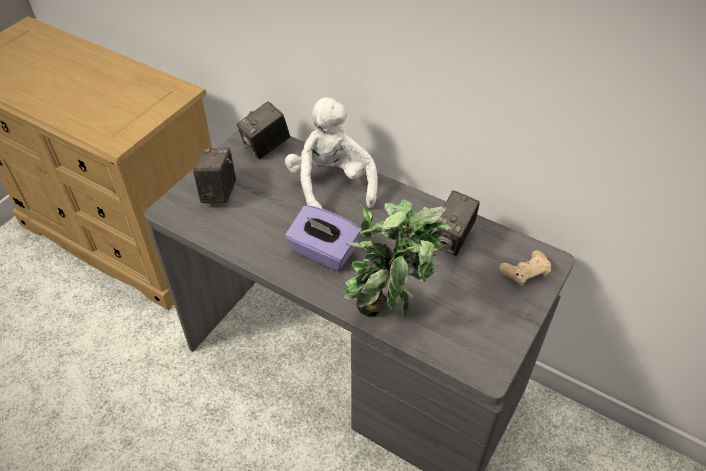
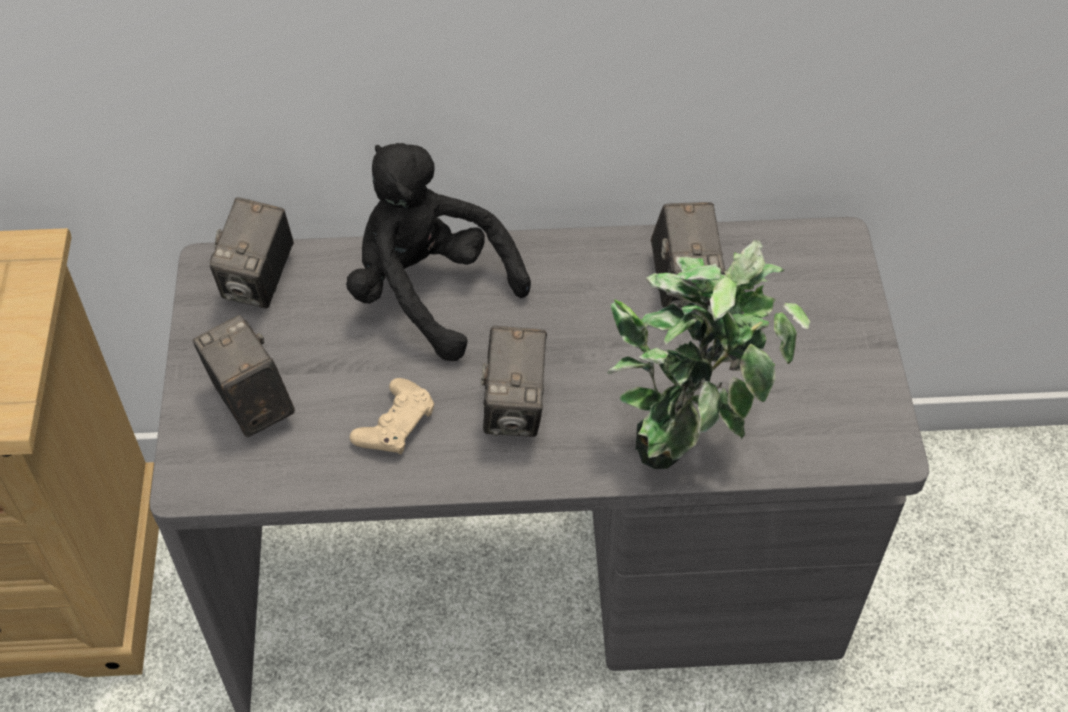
camera: 35 degrees left, 5 degrees up
white plush toy [285,97,378,209] -> black plush toy [346,143,531,361]
purple tissue box [285,205,361,271] -> camera [481,326,547,437]
beige game controller [499,250,551,286] -> beige game controller moved to [350,378,434,454]

